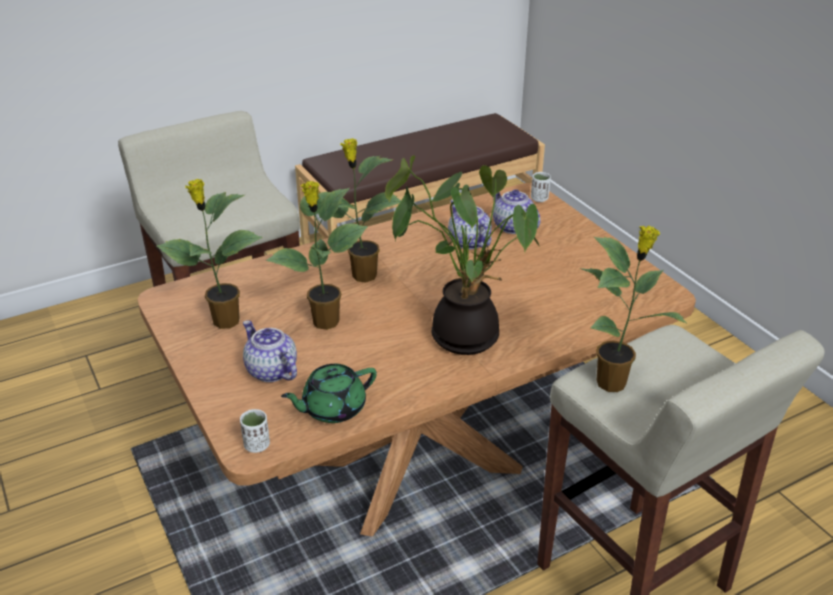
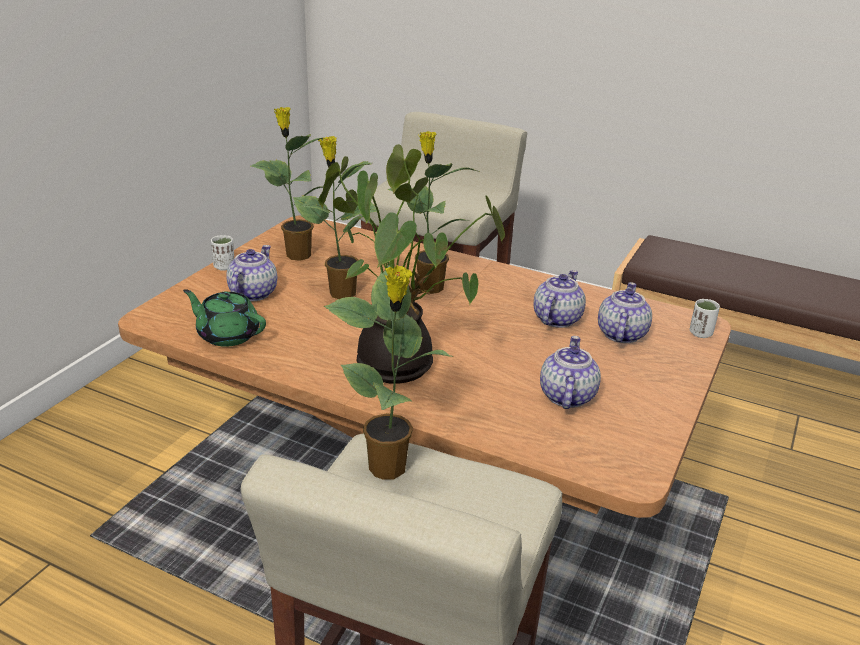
camera: 55 degrees right, 5 degrees down
white cup [240,409,270,453] -> white cup moved to [211,235,234,271]
none -> teapot [540,336,601,409]

